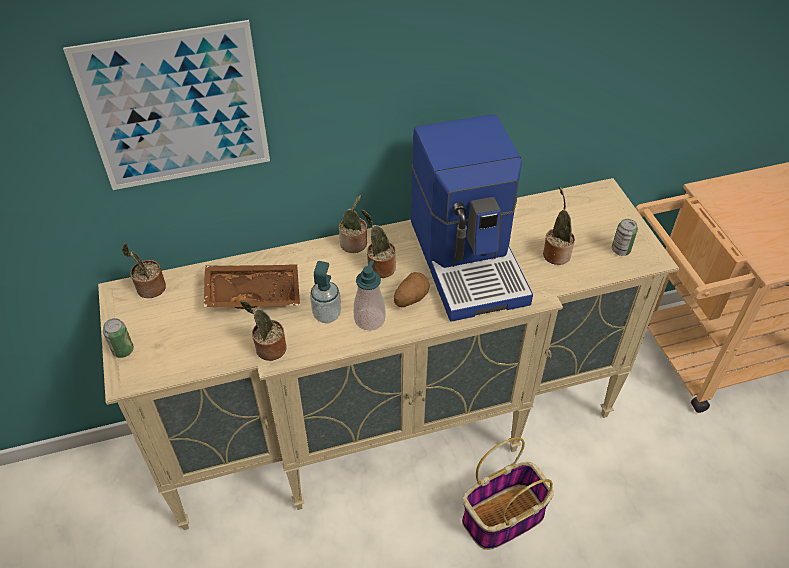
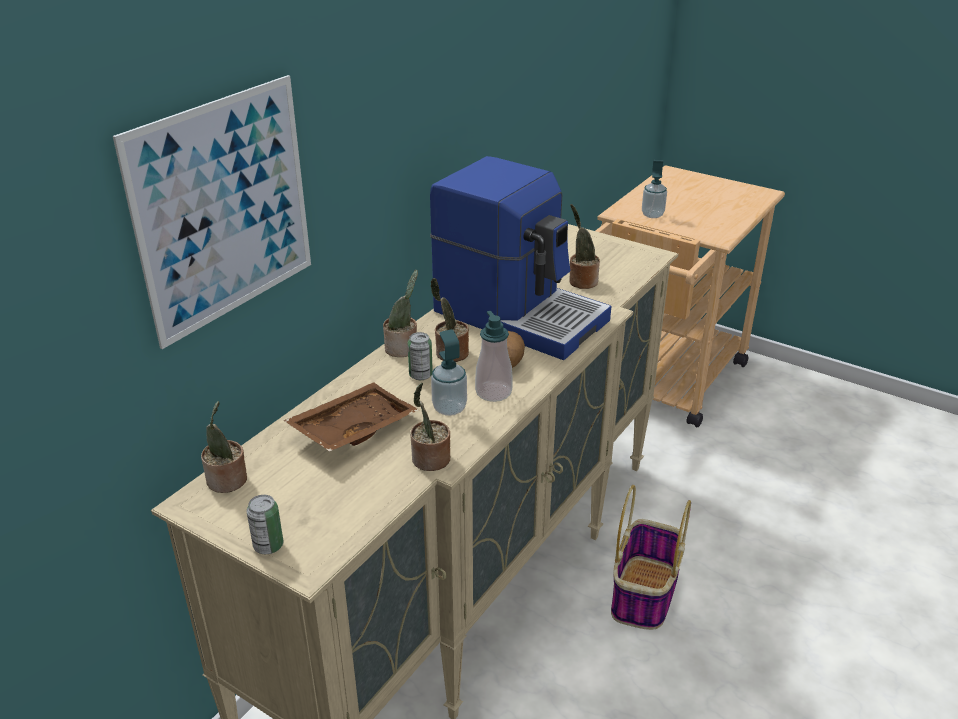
camera: 40 degrees left, 15 degrees down
can [612,219,638,256] -> can moved to [407,332,433,380]
none -> soap dispenser [642,160,667,218]

